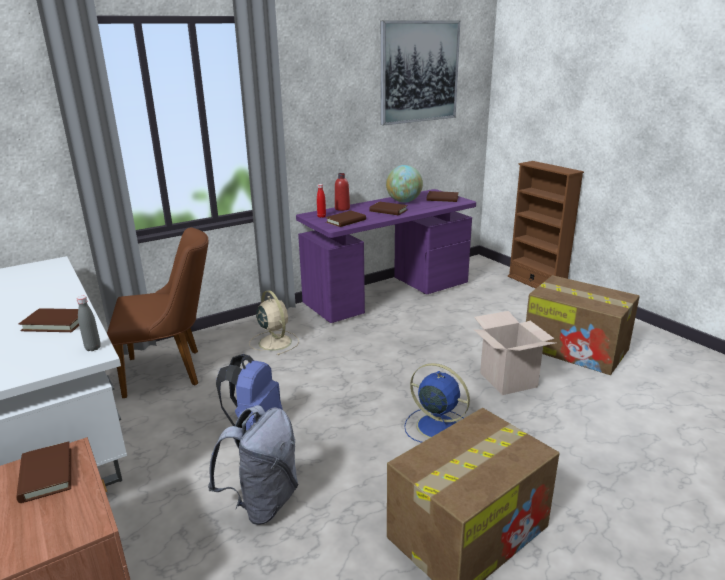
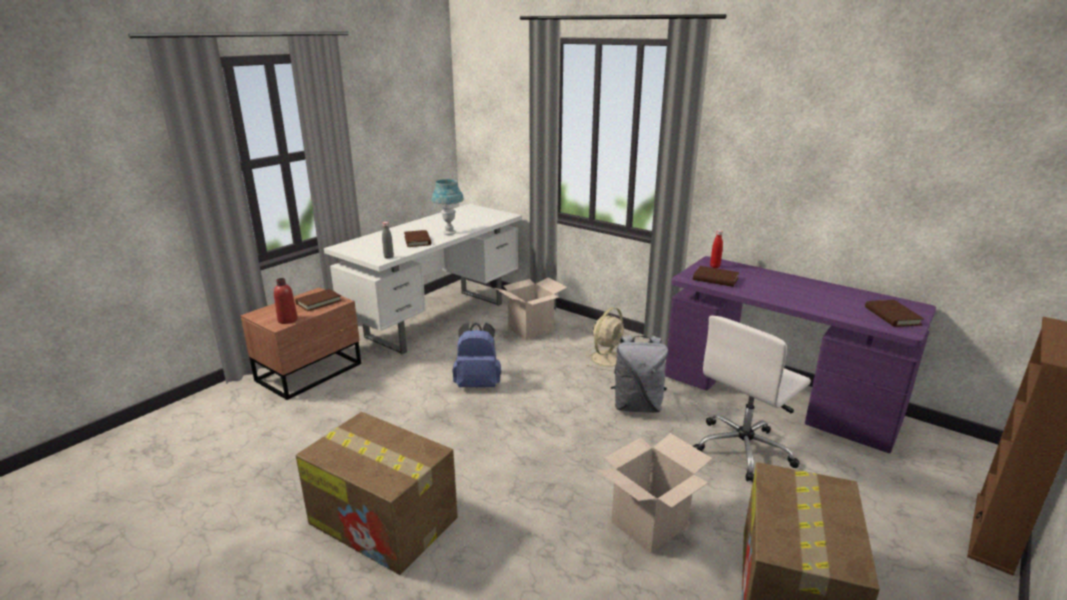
camera: 70 degrees right, 0 degrees up
brown chair [107,227,209,398] -> cardboard box [495,277,567,340]
grey backpack [208,405,298,525] -> grey backpack moved to [611,335,668,413]
red bottle [335,173,350,211] -> red bottle moved to [274,278,298,324]
brown book [369,202,408,215] -> none
picture [381,21,460,125] -> none
globe [386,165,423,203] -> none
blue fan [404,363,470,443] -> none
none -> blue table lamp [432,179,464,235]
none -> white office chair [693,316,811,482]

